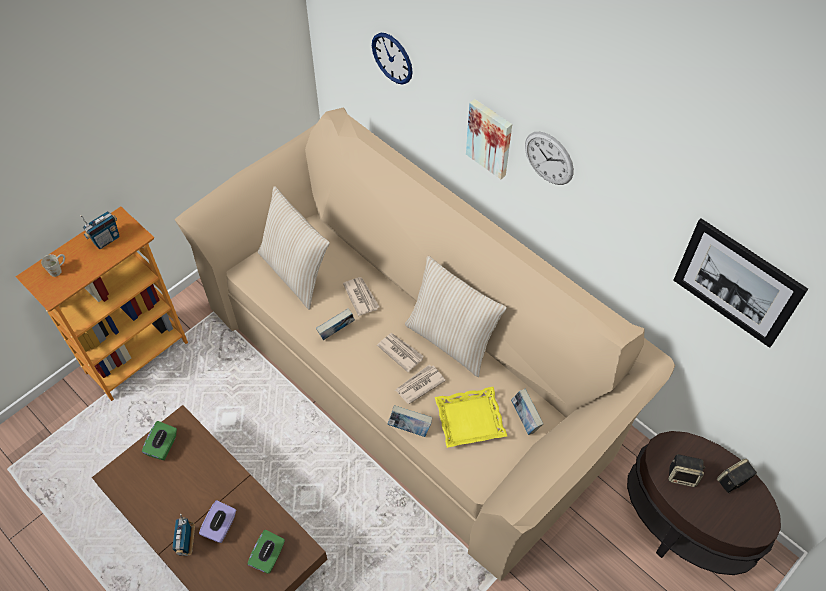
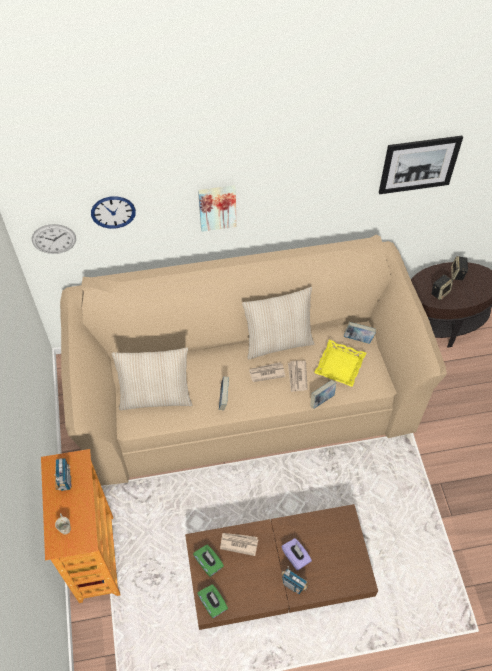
camera: 55 degrees left, 0 degrees up
green tissue box [247,530,285,574] -> green tissue box moved to [197,584,228,618]
newspaper [343,277,379,316] -> newspaper moved to [220,533,258,556]
wall clock [525,132,574,185] -> wall clock moved to [32,224,76,254]

